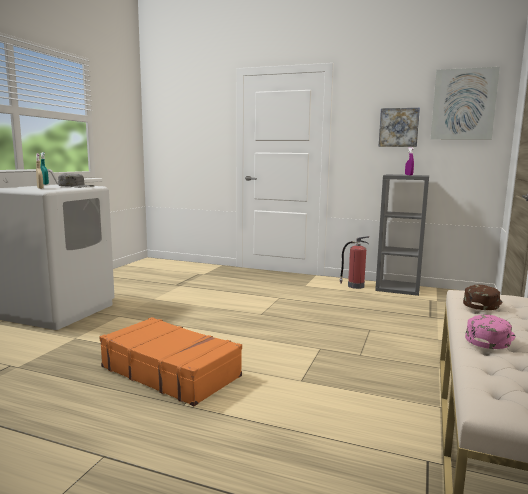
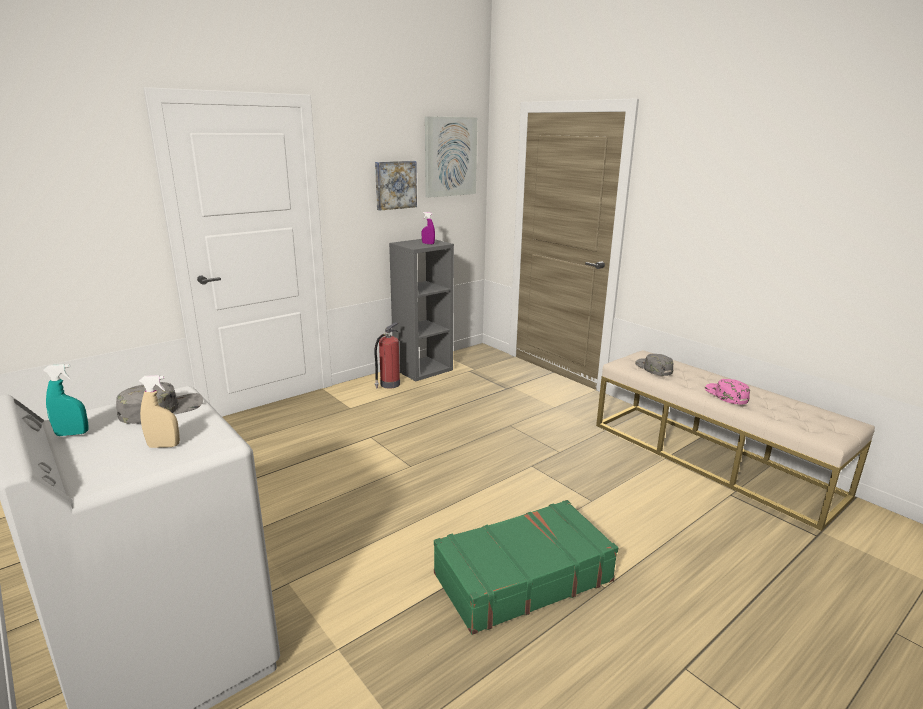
camera: 60 degrees left, 10 degrees up
orange suitcase [99,317,242,406] -> green suitcase [434,500,618,635]
brown cap [463,285,502,310] -> grey cap [635,354,674,376]

